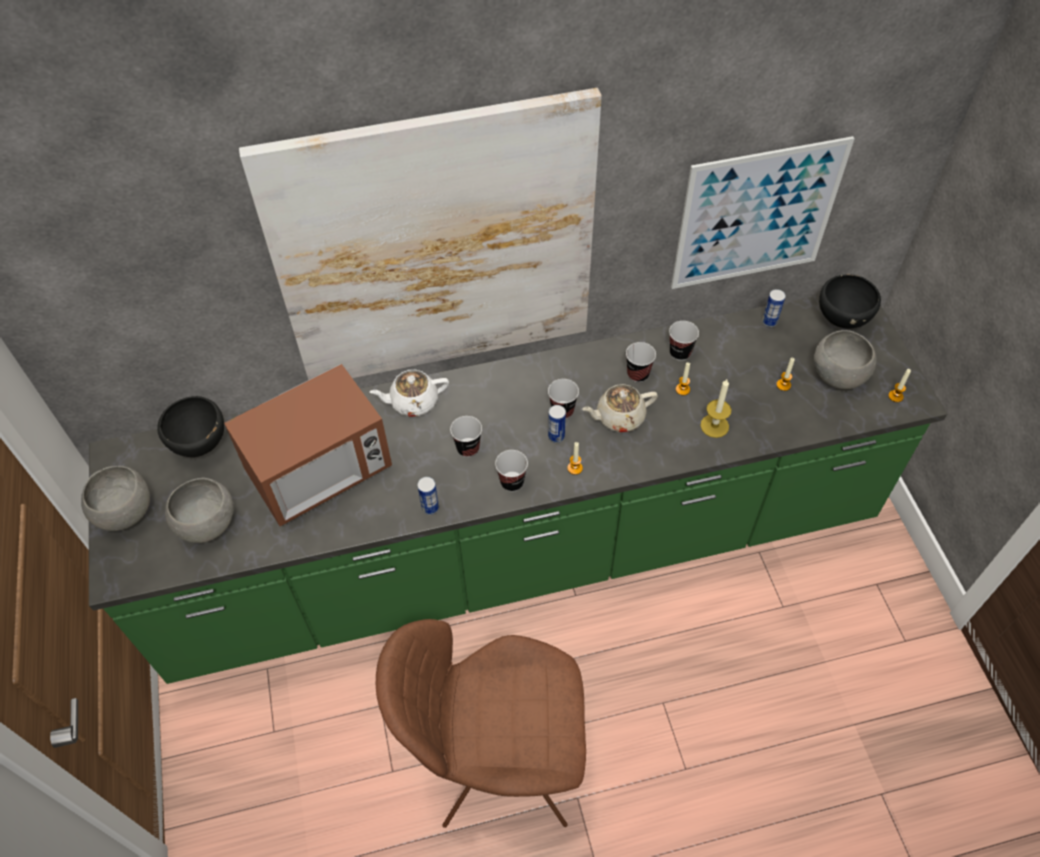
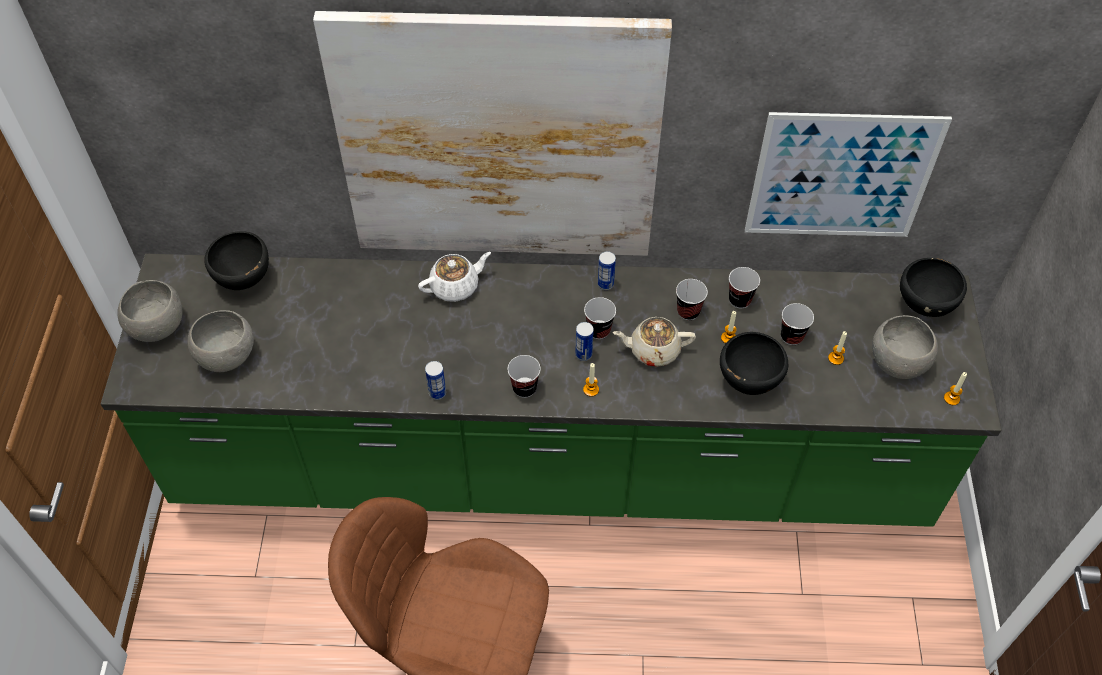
camera: 15 degrees right, 0 degrees up
microwave [224,364,392,526] -> none
white teapot [370,370,449,417] -> white teapot turned 150 degrees clockwise [418,252,491,302]
cup [450,416,482,457] -> cup moved to [781,303,814,345]
candle [700,379,732,438] -> black bowl [720,332,788,395]
can [762,289,786,327] -> can moved to [598,251,616,290]

